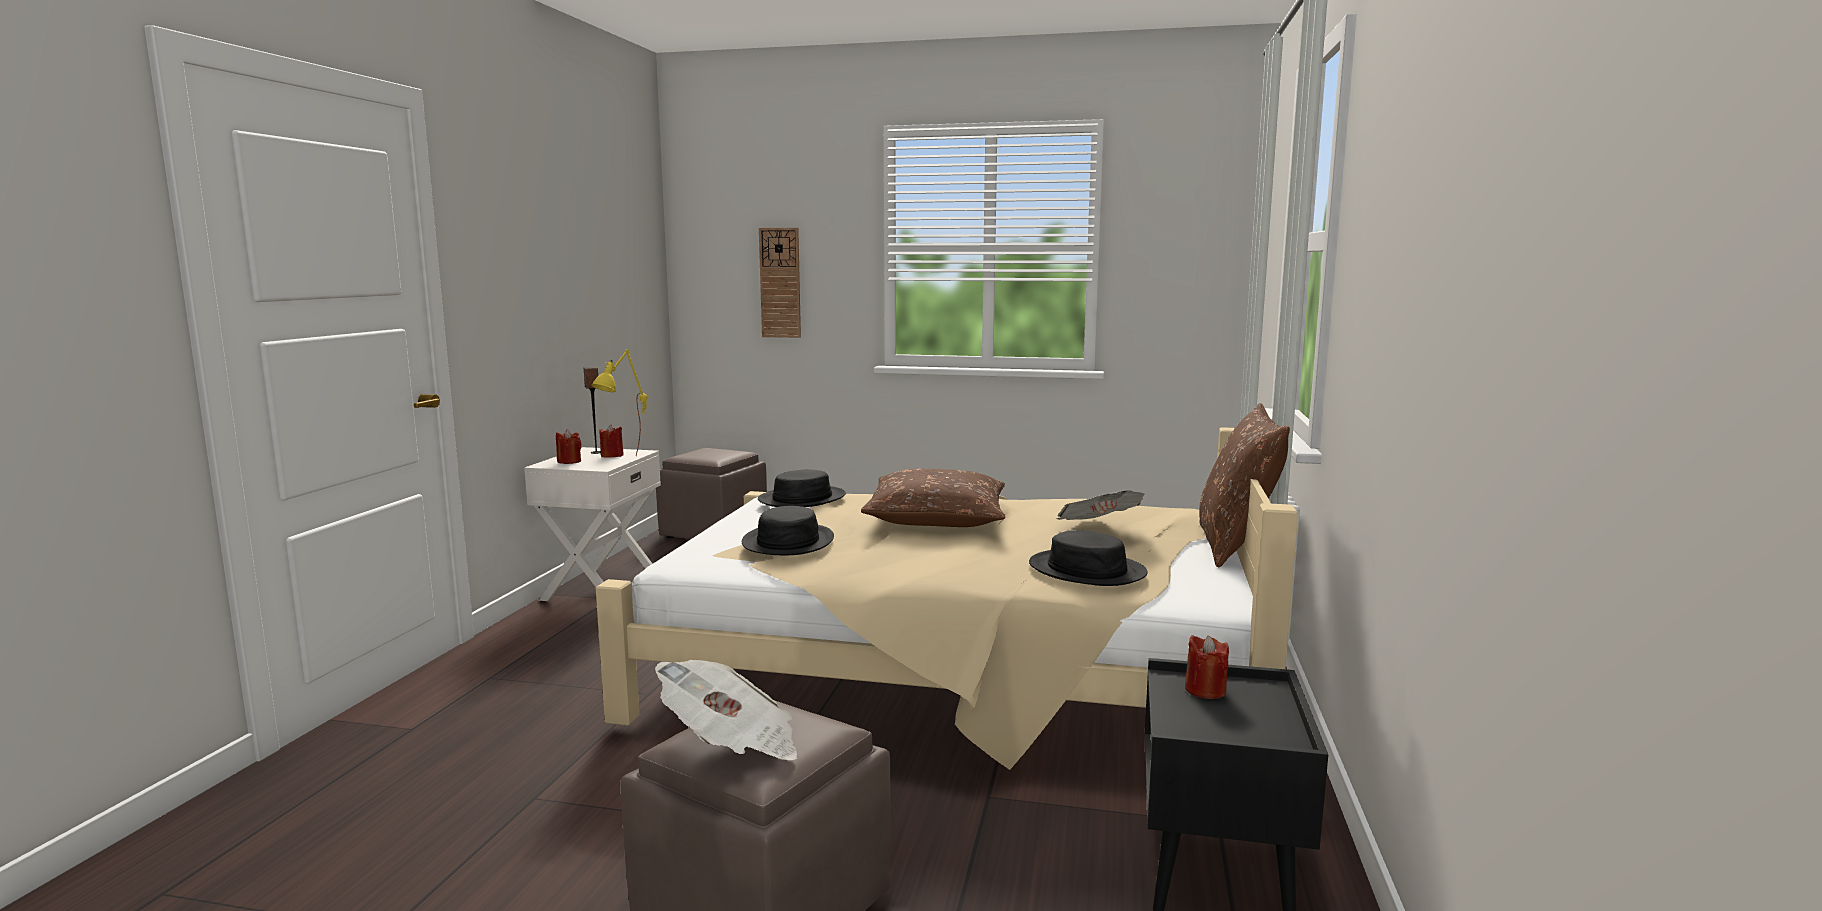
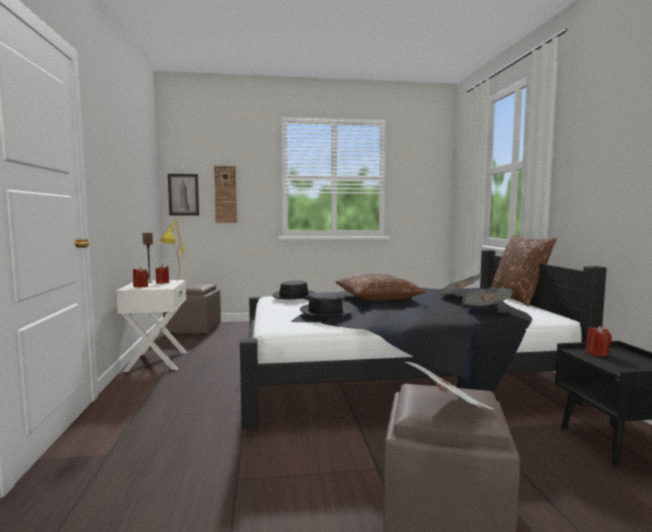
camera: 20 degrees left, 5 degrees down
beige bed [596,427,1298,770] -> black bed [240,250,607,429]
black hat [1029,530,1148,586] -> newspaper [462,286,512,306]
none -> picture [168,174,199,215]

